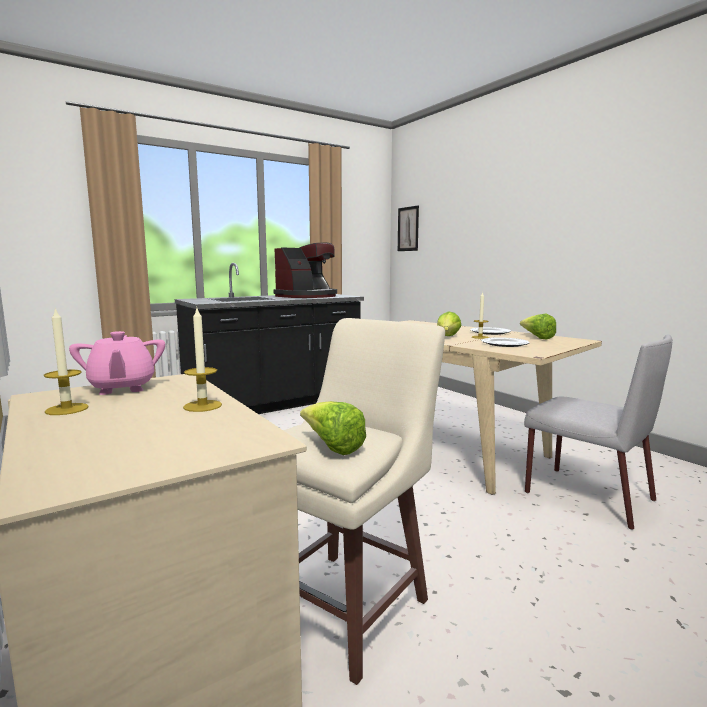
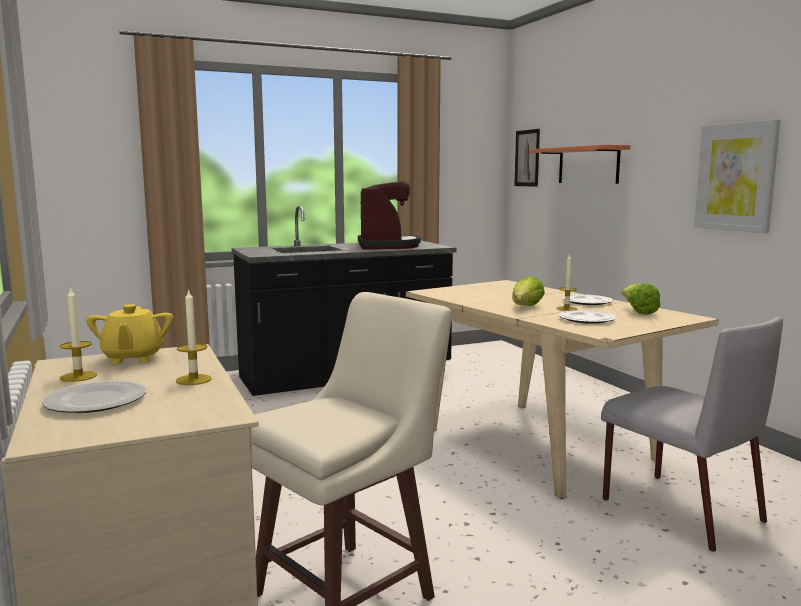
camera: 10 degrees right, 0 degrees up
pink teapot [69,331,165,395] -> yellow teapot [86,304,173,364]
coffee machine [273,242,337,298] -> coffee machine turned 60 degrees counterclockwise [358,181,421,250]
lettuce [300,401,366,455] -> none
none -> plate [42,381,146,413]
none -> shelf [529,145,631,184]
none -> picture [694,120,780,233]

